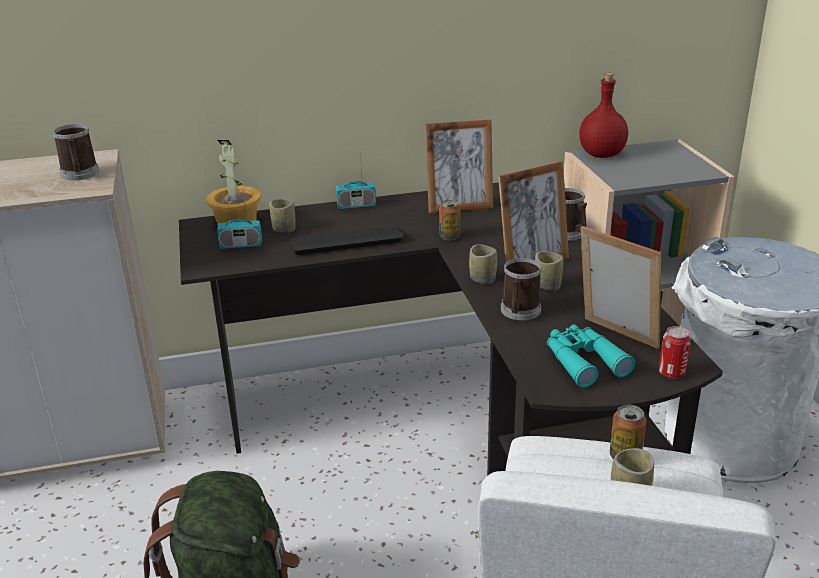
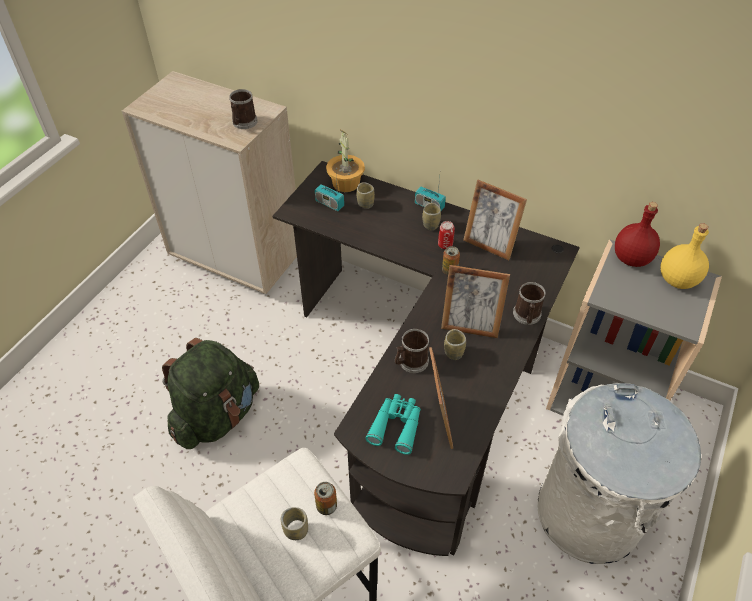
camera: 40 degrees right, 20 degrees up
keyboard [291,225,403,255] -> none
cup [469,244,497,284] -> cup moved to [422,203,441,230]
can [659,326,691,379] -> can moved to [438,221,455,249]
none -> yellow bottle [660,223,709,289]

